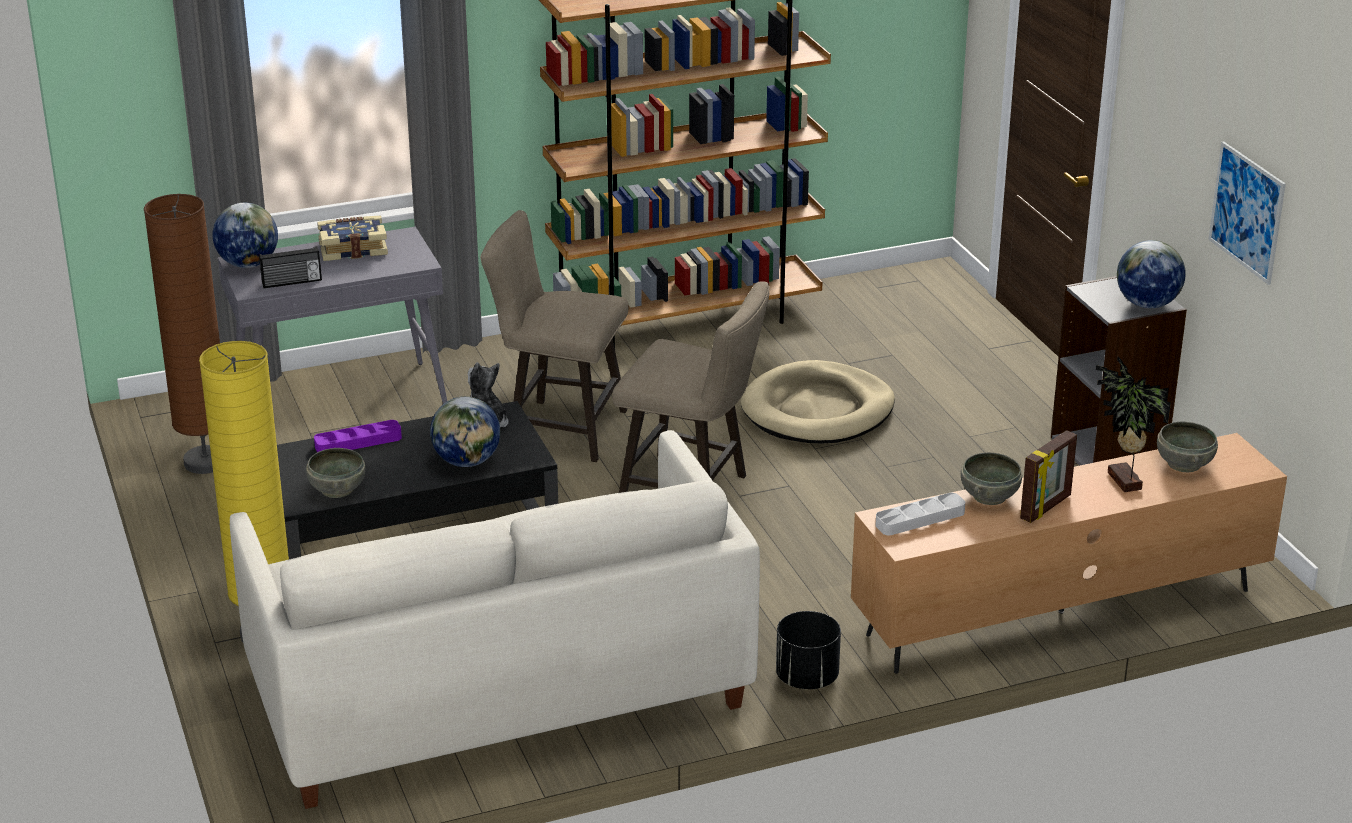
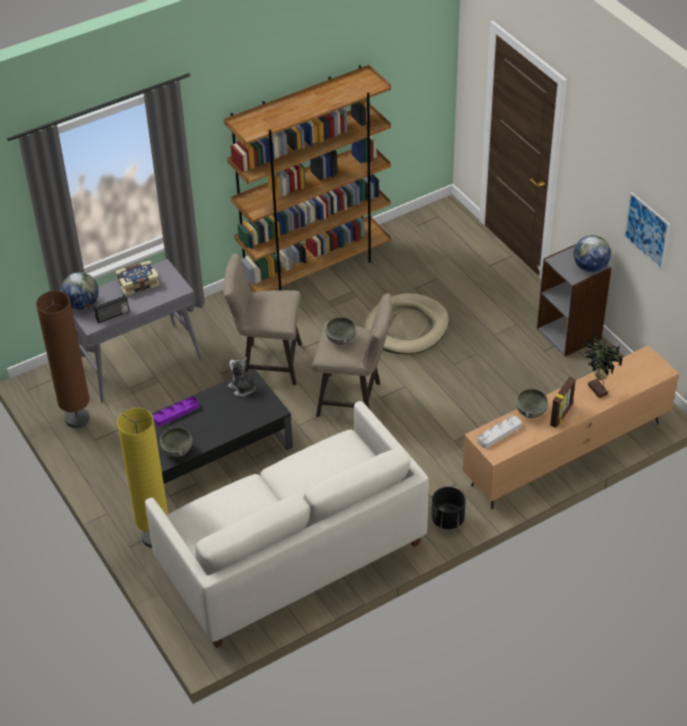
camera: 10 degrees left, 15 degrees up
globe [430,396,501,467] -> none
grey bowl [1157,422,1218,472] -> grey bowl moved to [325,317,356,345]

